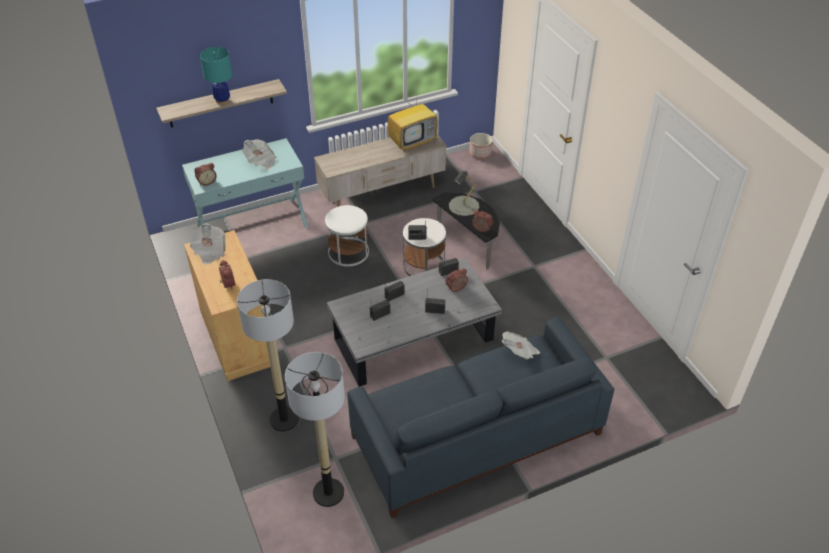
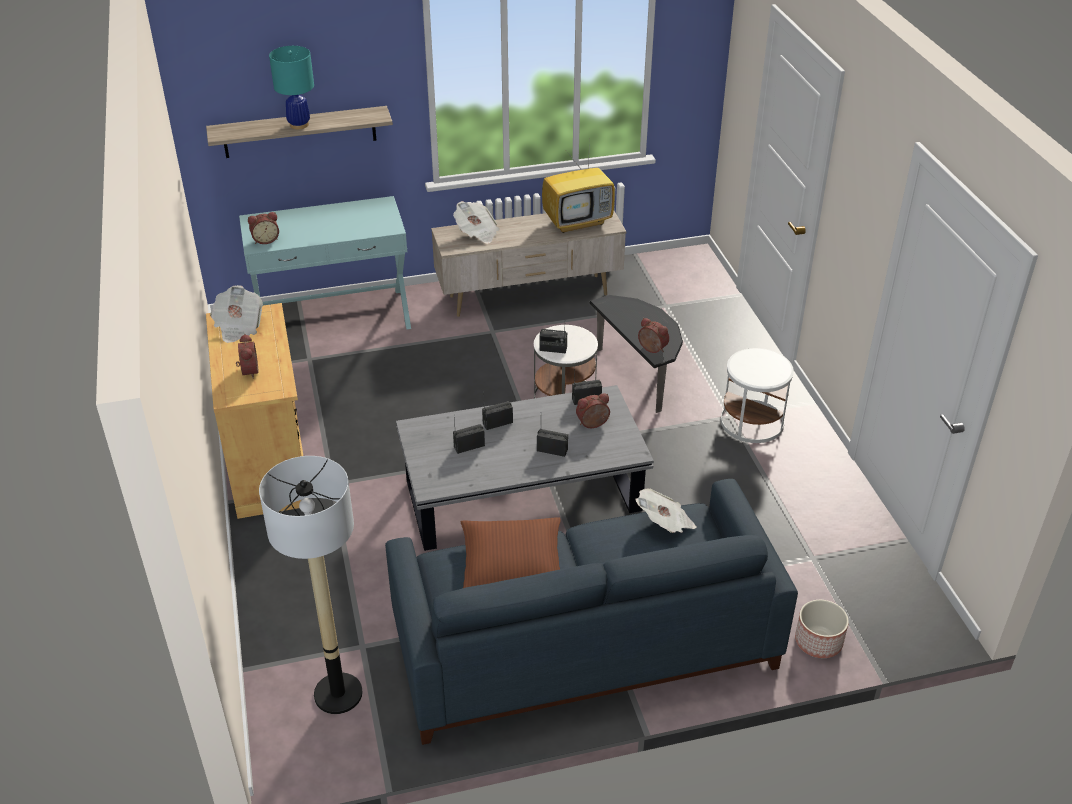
camera: 10 degrees right, 5 degrees down
floor lamp [237,279,299,432] -> none
newspaper [242,139,277,170] -> newspaper moved to [453,201,500,244]
white side table [325,205,369,267] -> white side table moved to [721,348,794,443]
grey table lamp [449,170,479,216] -> none
planter [469,133,493,159] -> planter moved to [795,600,849,658]
none -> brown pillow [461,517,561,588]

